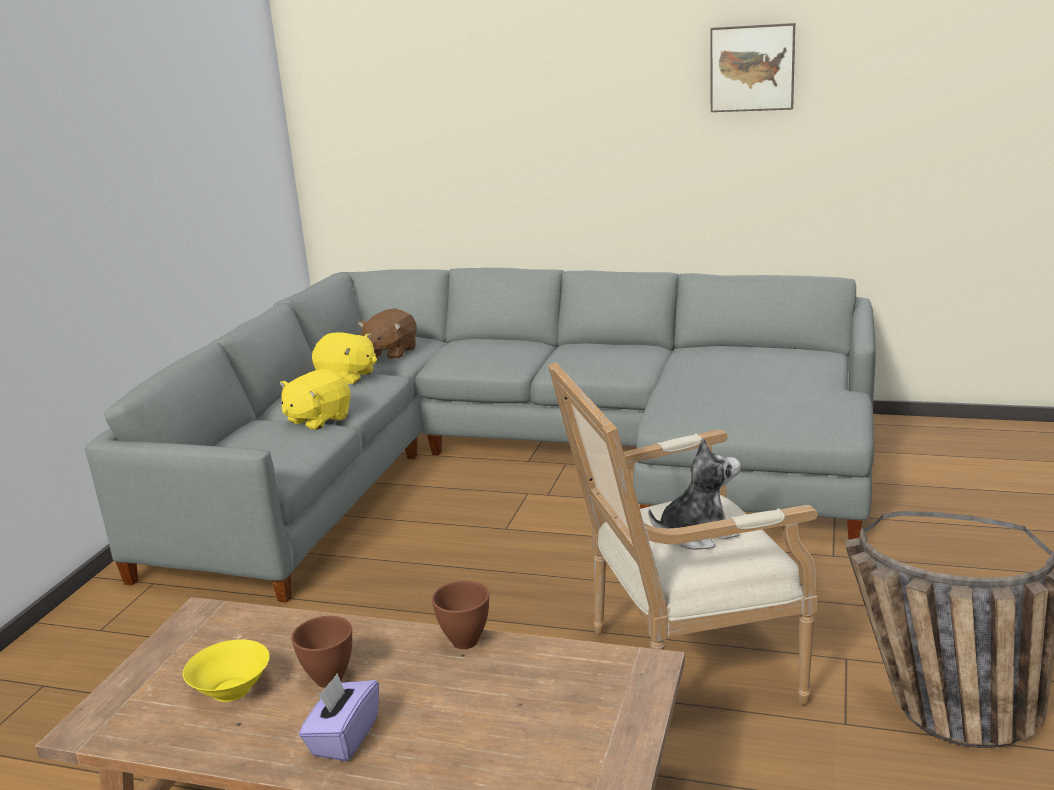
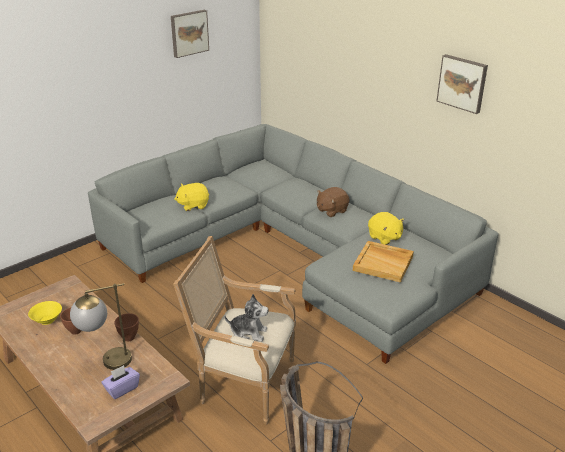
camera: 30 degrees right, 10 degrees up
purple tissue box [299,673,379,762] -> purple tissue box moved to [101,365,140,399]
yellow plush toy [312,332,377,384] -> yellow plush toy moved to [368,212,404,245]
brown plush toy [358,308,417,360] -> brown plush toy moved to [317,187,350,217]
none -> table lamp [70,283,132,370]
none -> picture [171,10,209,58]
none -> beige tray [353,241,414,283]

